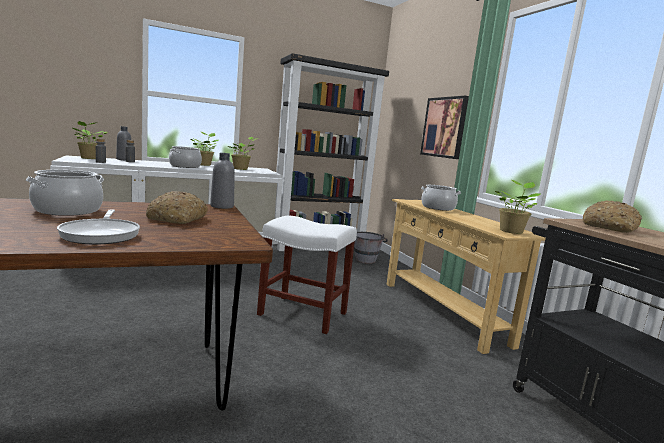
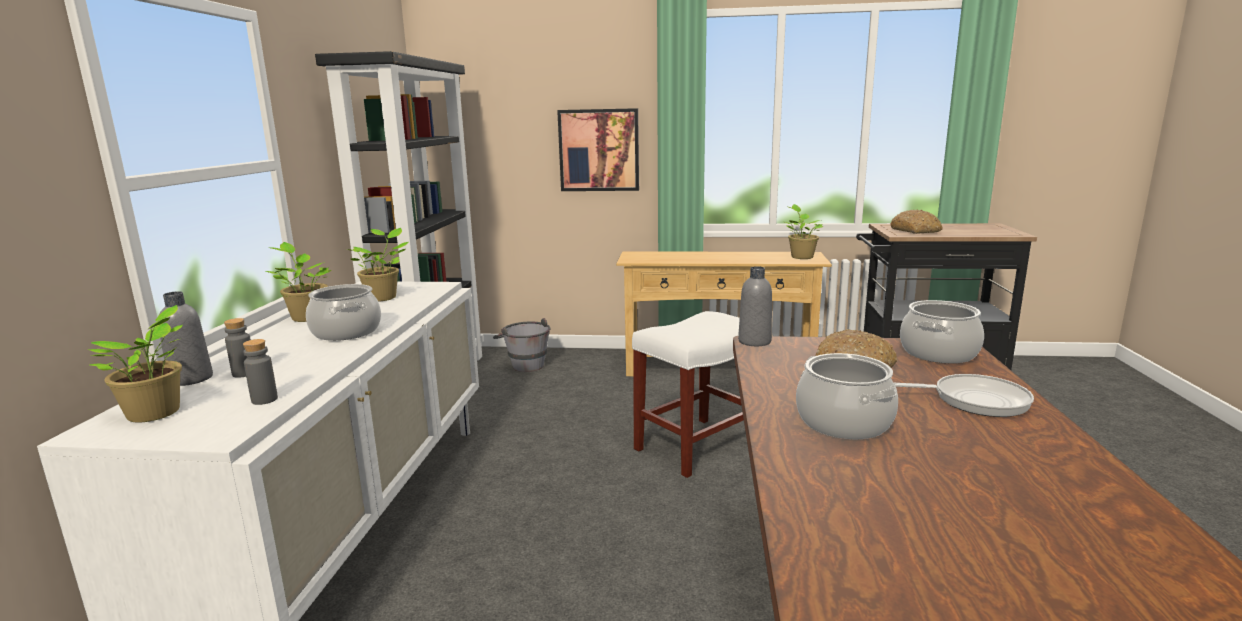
camera: 60 degrees left, 5 degrees up
cooking pot [421,185,461,211] -> cooking pot moved to [900,300,984,363]

